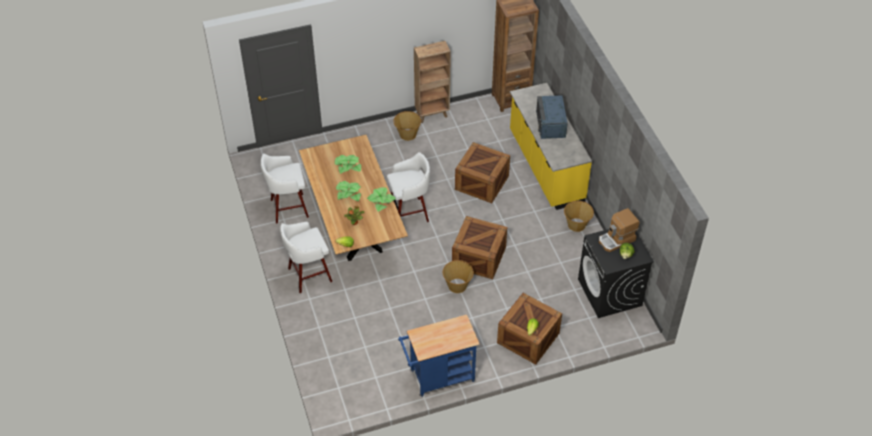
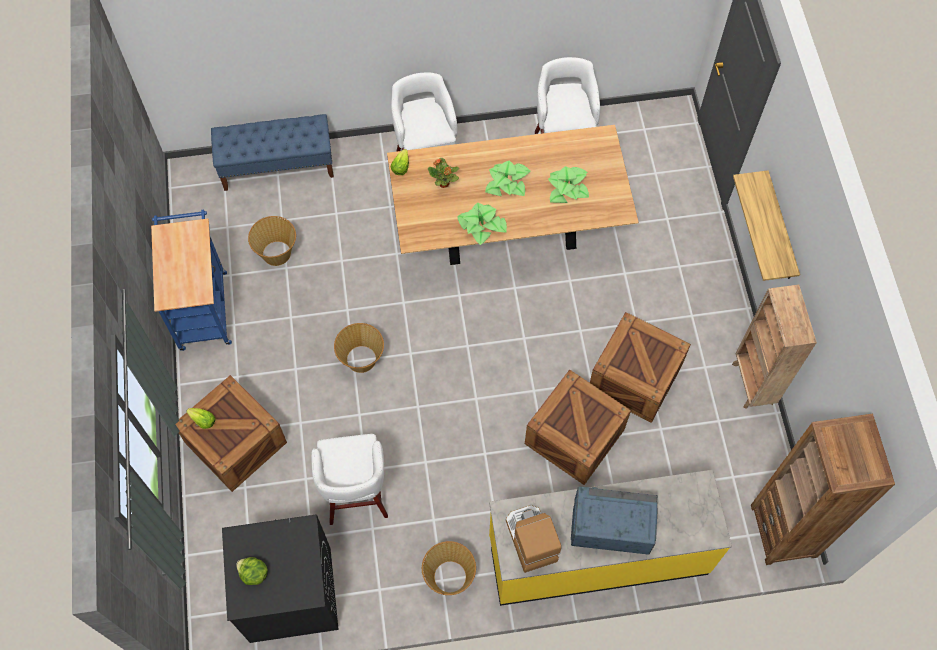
camera: 100 degrees right, 15 degrees up
white stool [387,152,430,222] -> white stool moved to [311,434,388,525]
basket [393,111,421,141] -> basket moved to [248,216,296,266]
crate [452,216,507,279] -> crate moved to [590,312,691,423]
coffee machine [599,208,639,252] -> coffee machine moved to [506,505,561,573]
none -> blue bench [211,114,334,191]
none -> shelf [733,170,800,281]

